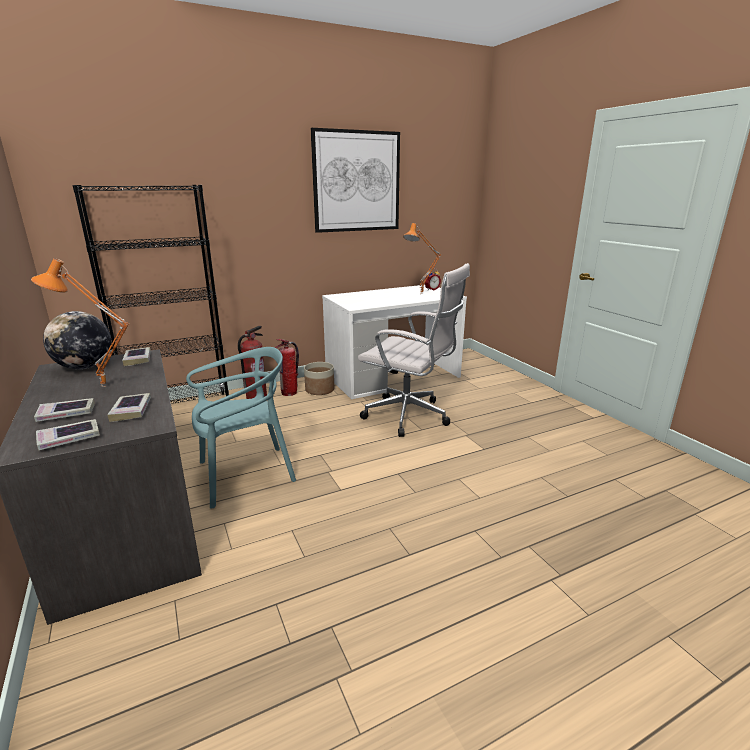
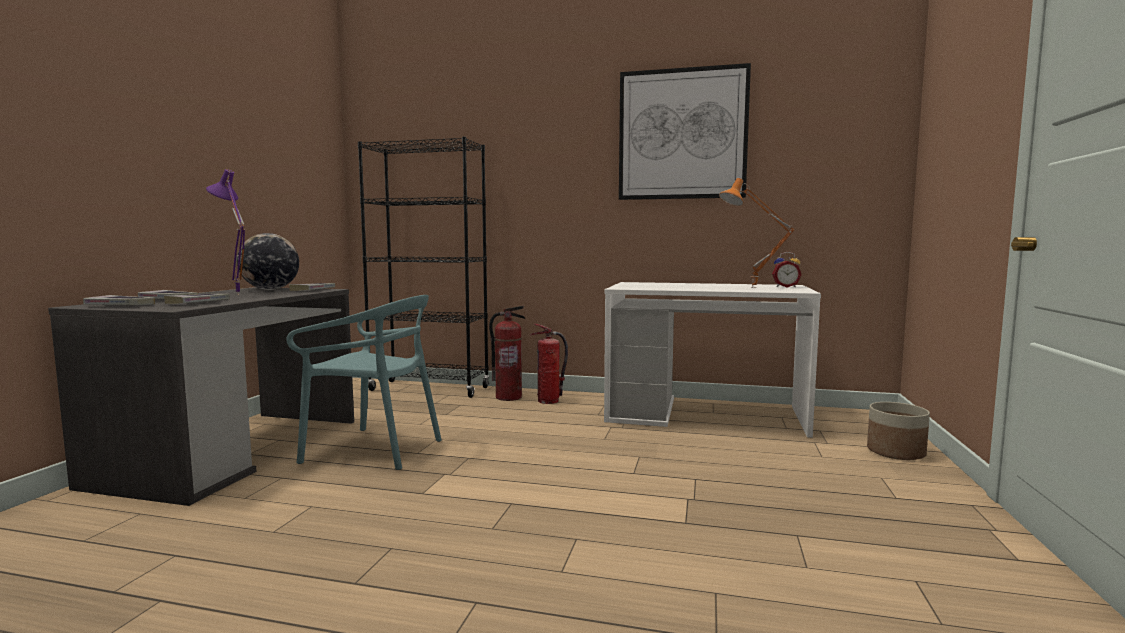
camera: 40 degrees right, 15 degrees down
orange table lamp [31,258,129,387] -> purple table lamp [206,169,245,295]
planter [304,362,334,395] -> planter moved to [867,402,930,460]
white office chair [358,263,470,437] -> none

